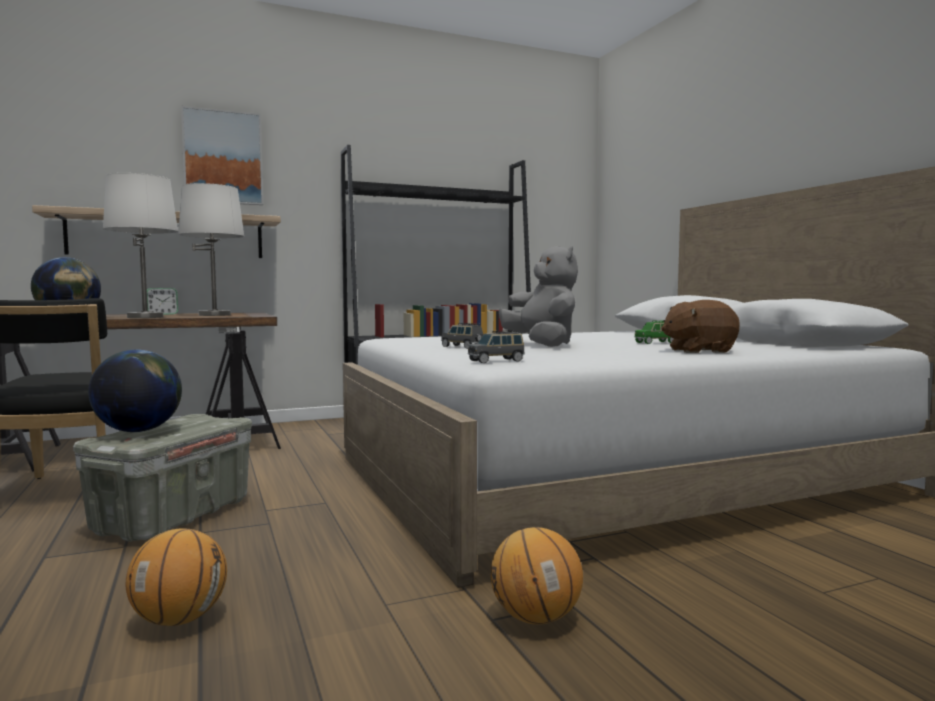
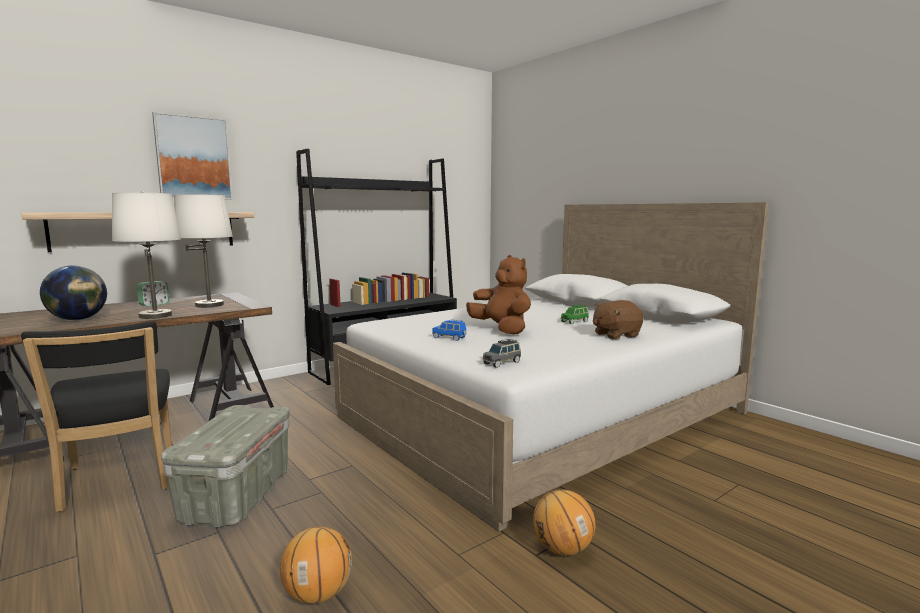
camera: 15 degrees left, 5 degrees up
globe [88,349,182,432] -> none
grey toy car [441,323,483,349] -> blue toy car [432,320,467,341]
grey plush toy [499,246,578,347] -> brown plush toy [466,255,531,335]

